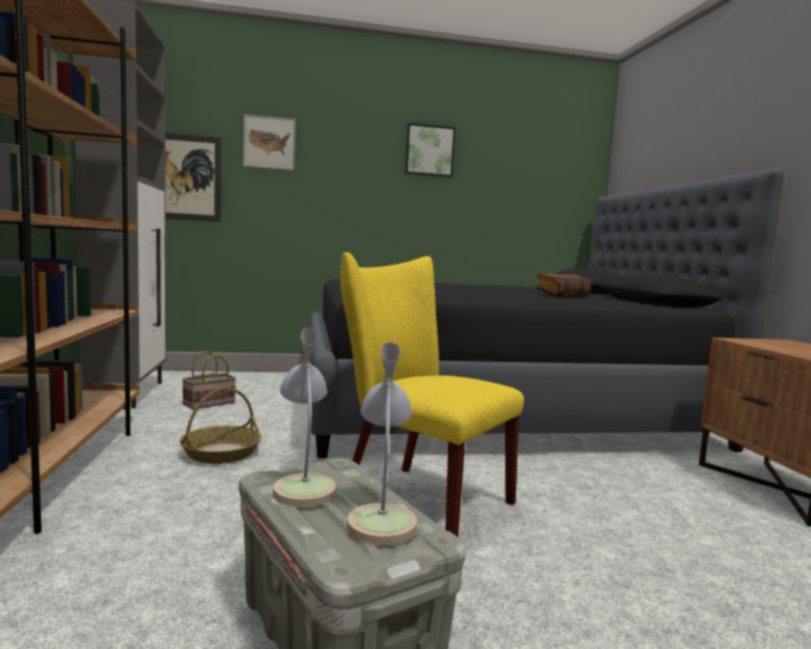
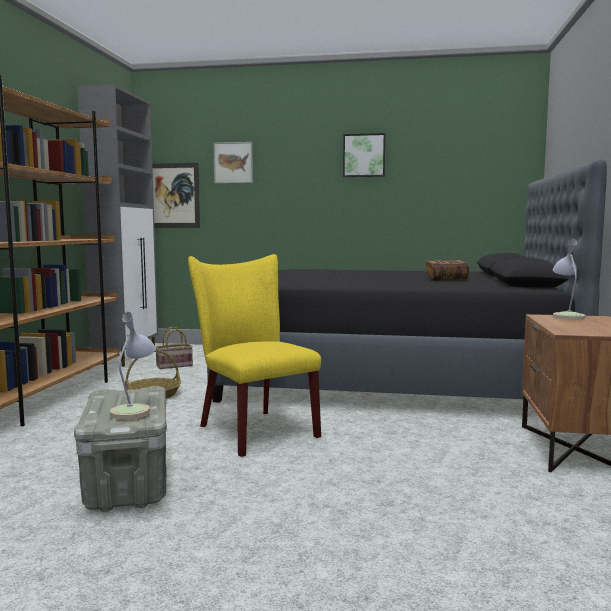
camera: 20 degrees right, 0 degrees up
table lamp [273,328,337,507] -> table lamp moved to [553,238,585,320]

